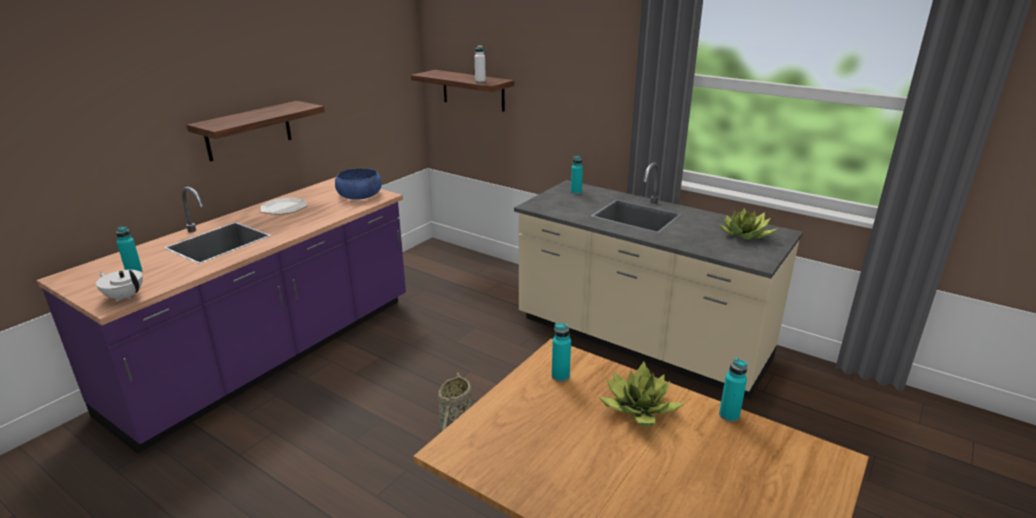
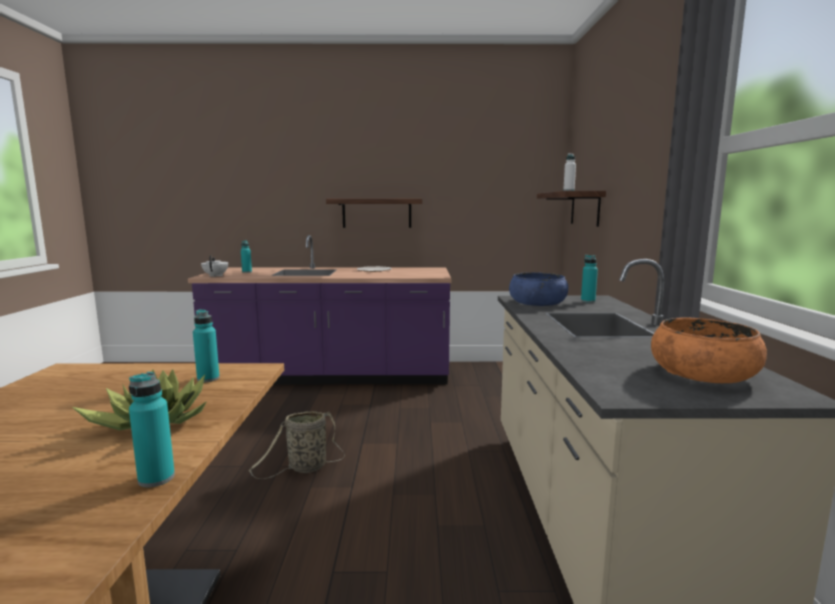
camera: 55 degrees right, 15 degrees down
blue bowl [335,168,382,200] -> blue bowl moved to [509,272,568,306]
potted plant [718,208,778,239] -> orange bowl [651,318,767,383]

